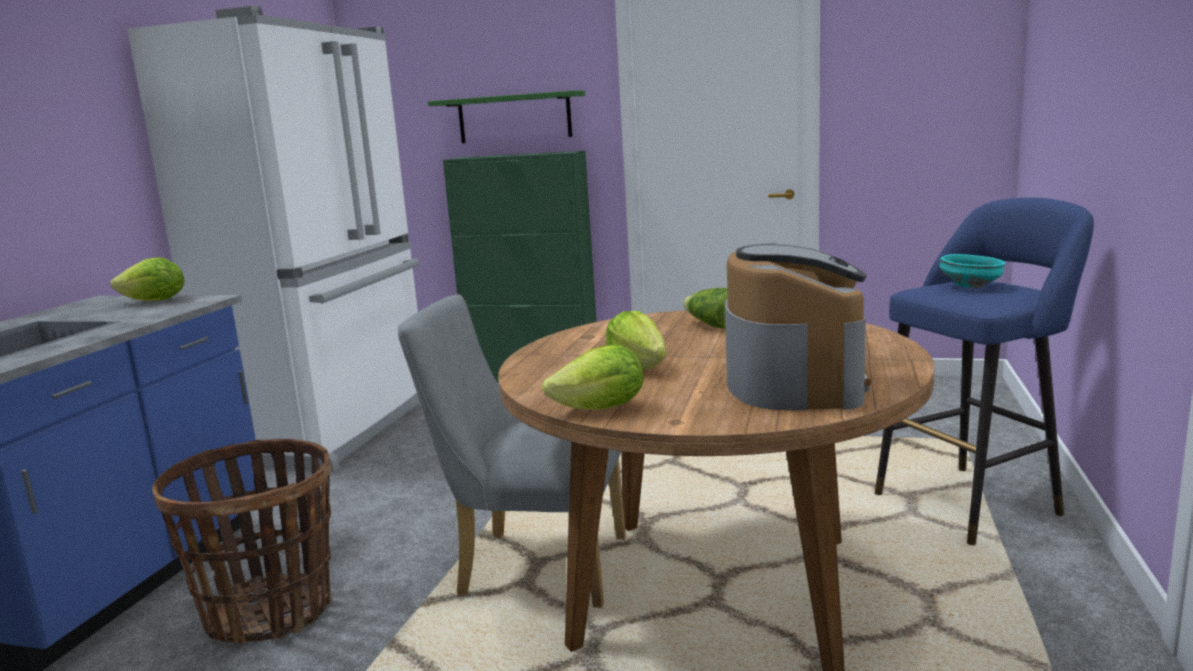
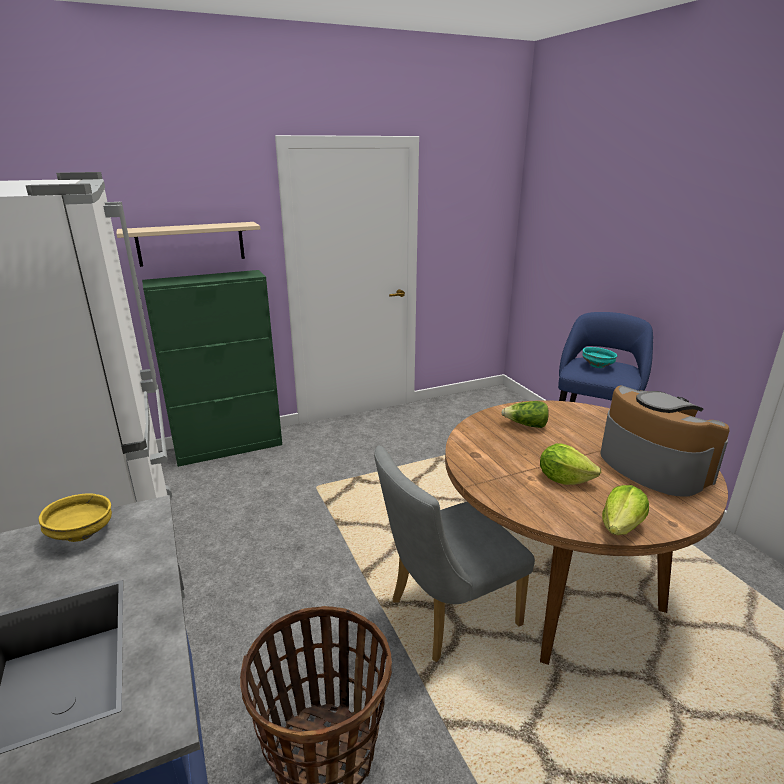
camera: 40 degrees left, 10 degrees up
lettuce [110,257,185,301] -> yellow bowl [39,494,112,542]
green shelf [428,90,585,143] -> beige shelf [116,222,260,267]

